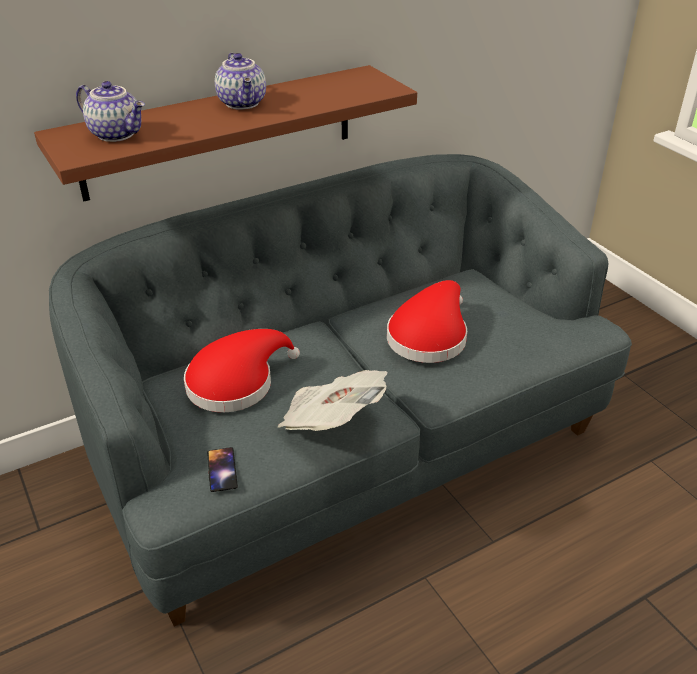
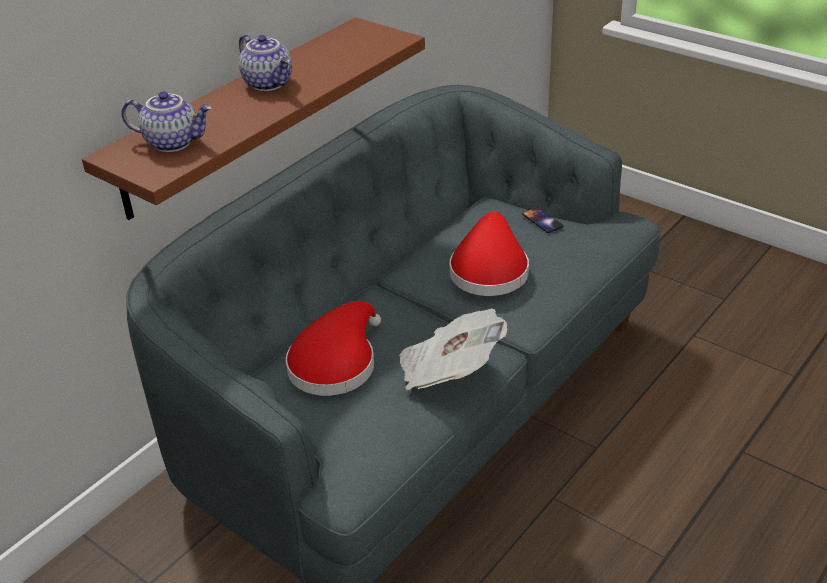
camera: 20 degrees left, 0 degrees up
phone [207,447,238,492] -> phone moved to [522,207,564,233]

